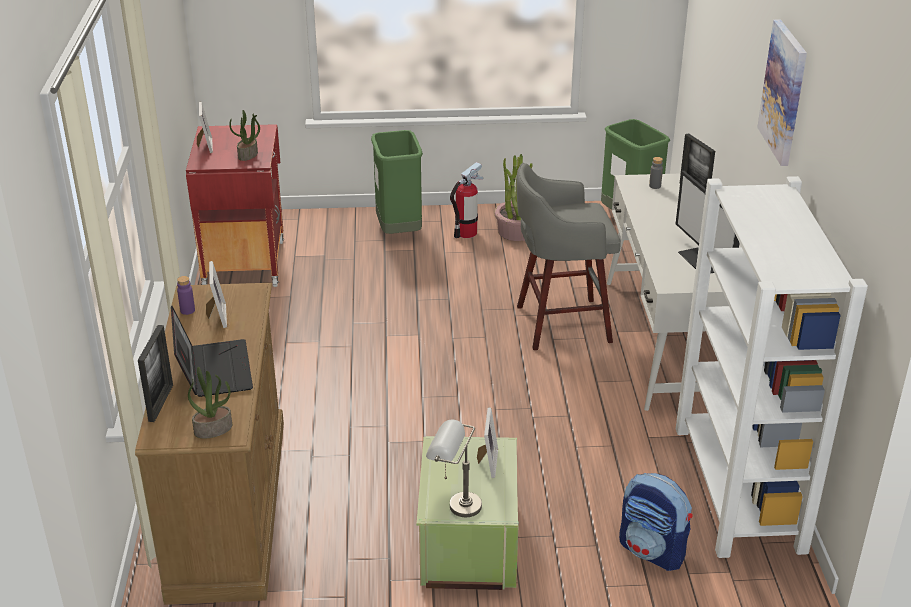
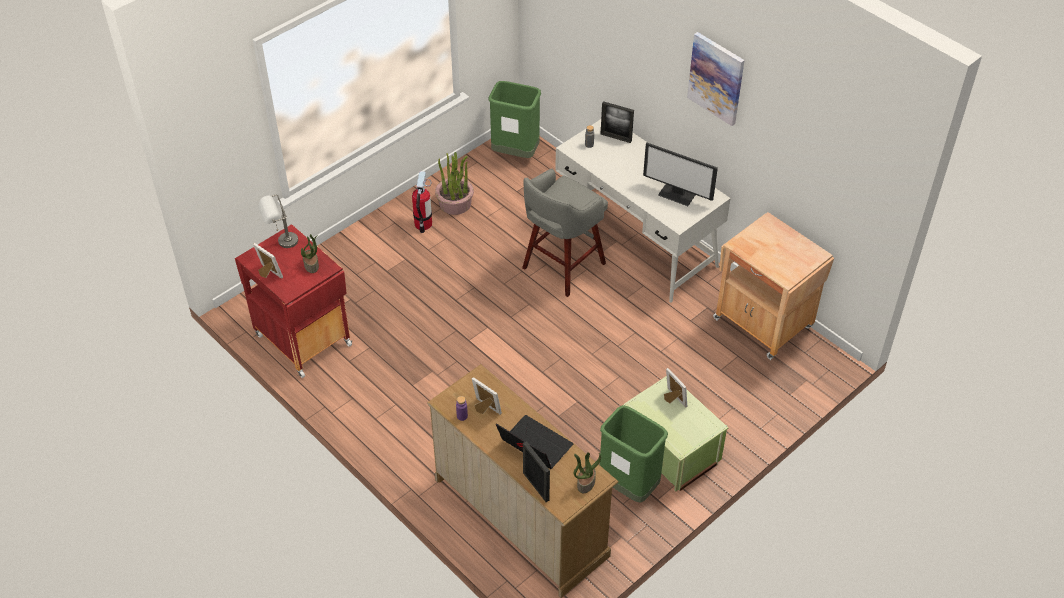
camera: 40 degrees left, 15 degrees up
green trash can [371,130,423,234] -> green trash can moved to [600,405,668,503]
grey table lamp [426,420,482,517] -> grey table lamp moved to [258,195,298,248]
backpack [619,473,693,571] -> none
white bookcase [676,176,868,558] -> brown cart [713,212,834,360]

